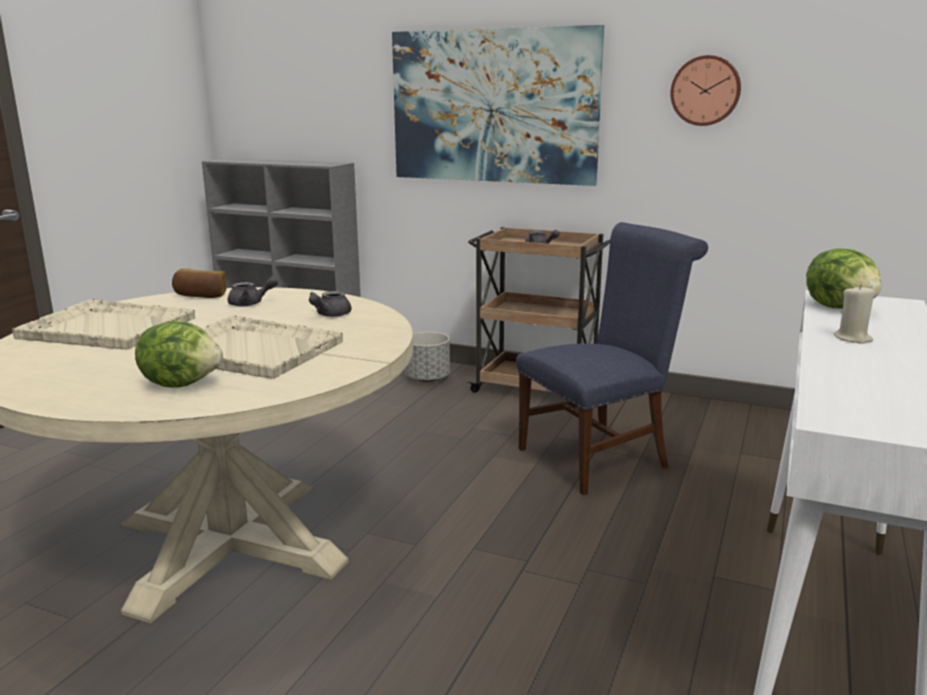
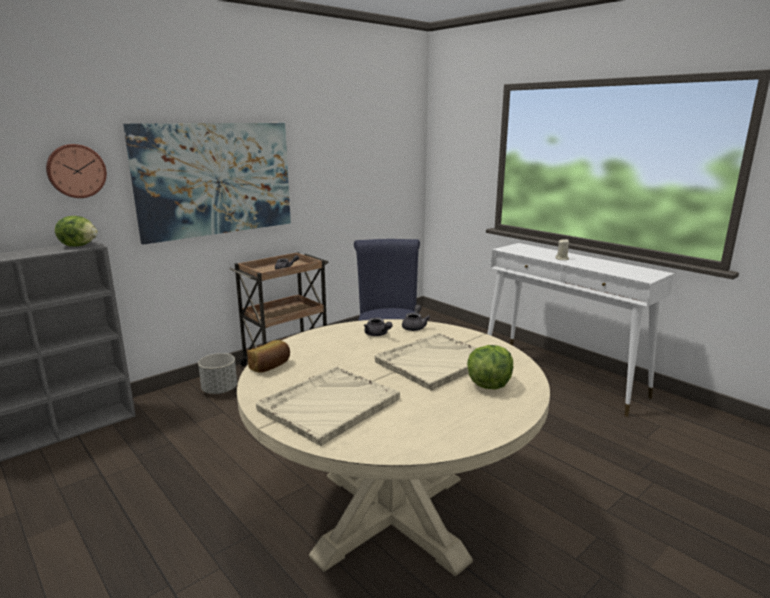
camera: 65 degrees left, 0 degrees up
grey teapot [228,277,278,307] -> grey teapot moved to [402,305,430,331]
wall clock [670,55,741,126] -> wall clock moved to [46,144,107,198]
lettuce [806,248,881,309] -> lettuce moved to [55,216,98,247]

